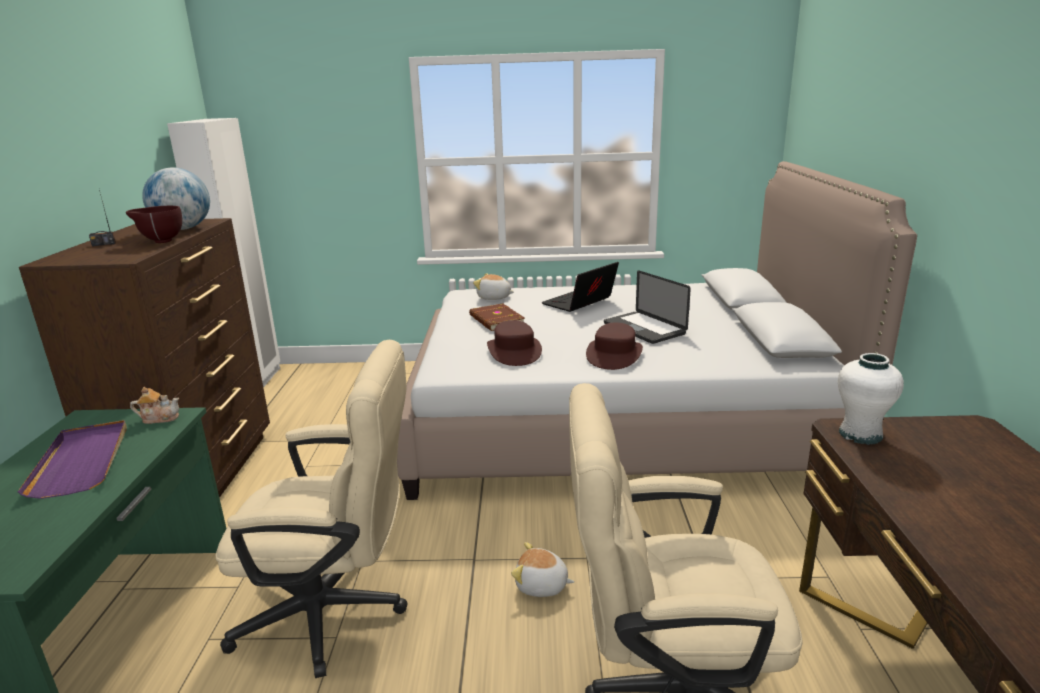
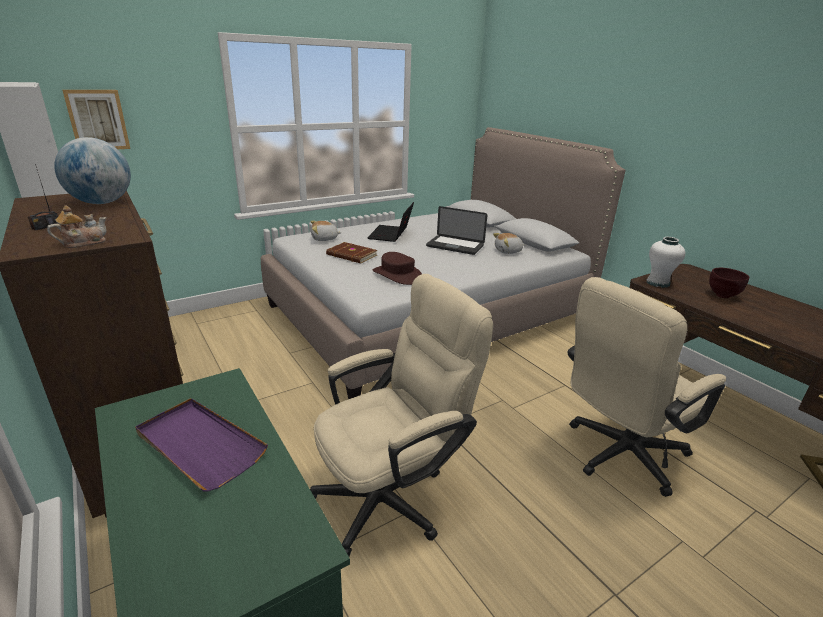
camera: 35 degrees left, 5 degrees up
brown bowl [126,206,182,243] -> brown bowl moved to [709,268,749,298]
teapot [130,387,179,424] -> teapot moved to [47,206,107,248]
plush toy [511,542,575,597] -> plush toy moved to [493,233,524,254]
brown hat [586,322,643,370] -> none
none -> picture [62,90,130,149]

